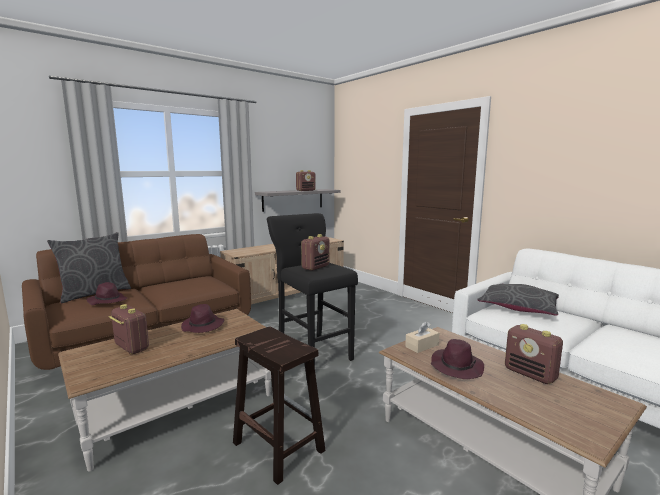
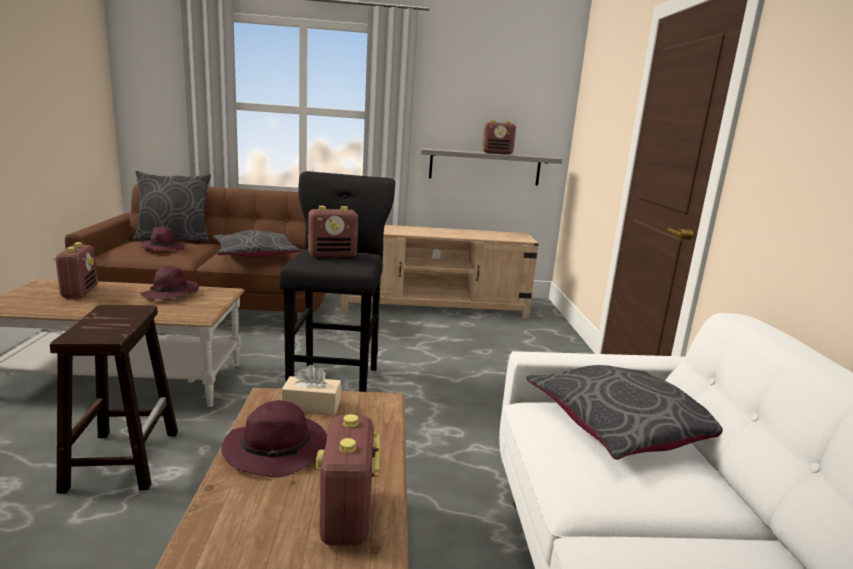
camera: 35 degrees right, 5 degrees up
none -> grey pillow [213,230,300,257]

